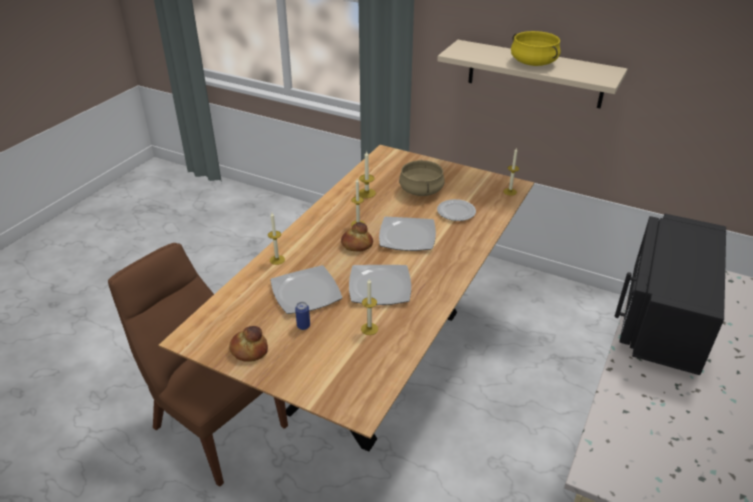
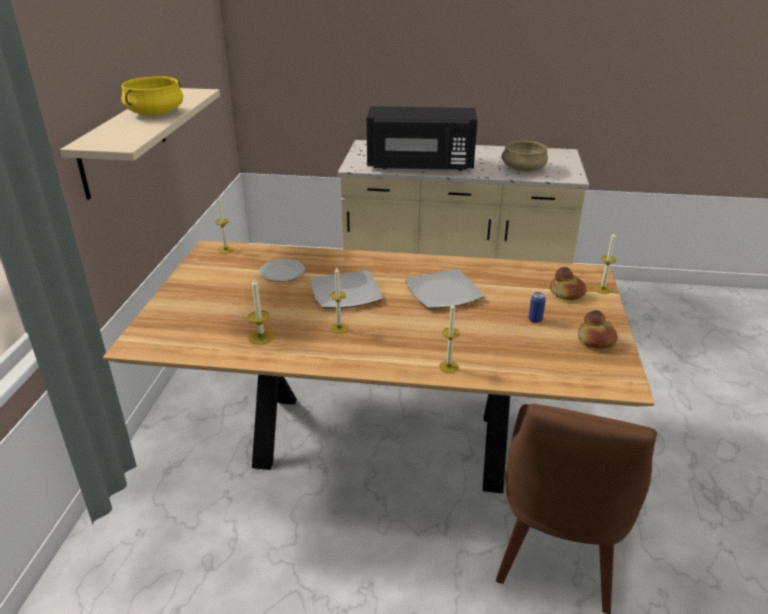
camera: 110 degrees left, 5 degrees down
plate [270,265,342,314] -> none
bread [341,222,373,251] -> bread moved to [550,267,586,300]
candle [361,279,378,335] -> candle moved to [594,233,617,294]
beige cooking pot [399,160,444,196] -> beige cooking pot moved to [502,141,548,172]

